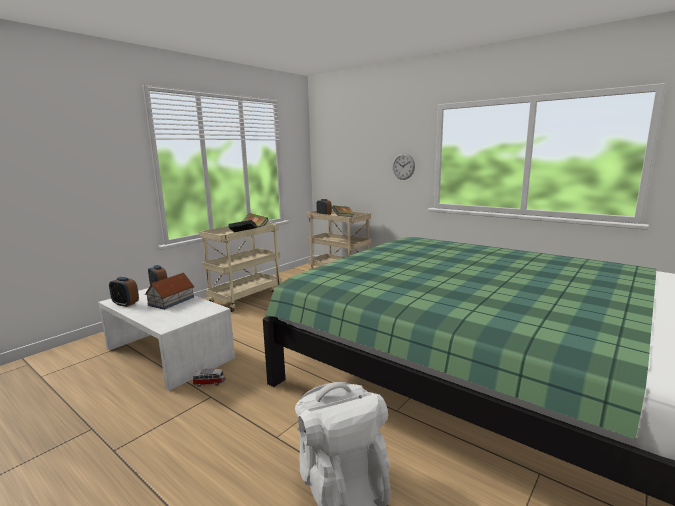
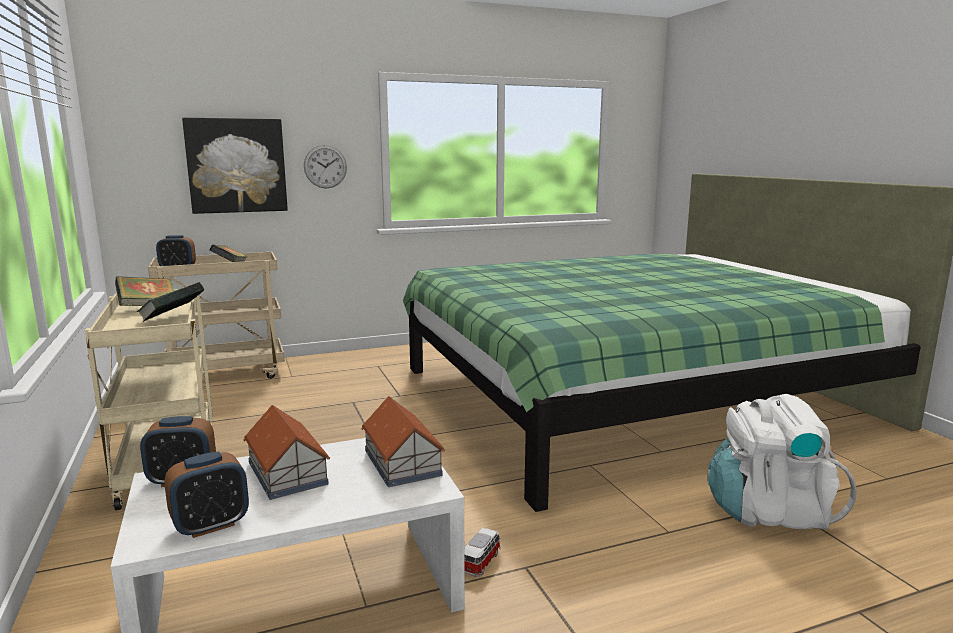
camera: 60 degrees left, 0 degrees up
none -> picture [182,118,288,214]
none -> toy house [361,396,445,487]

